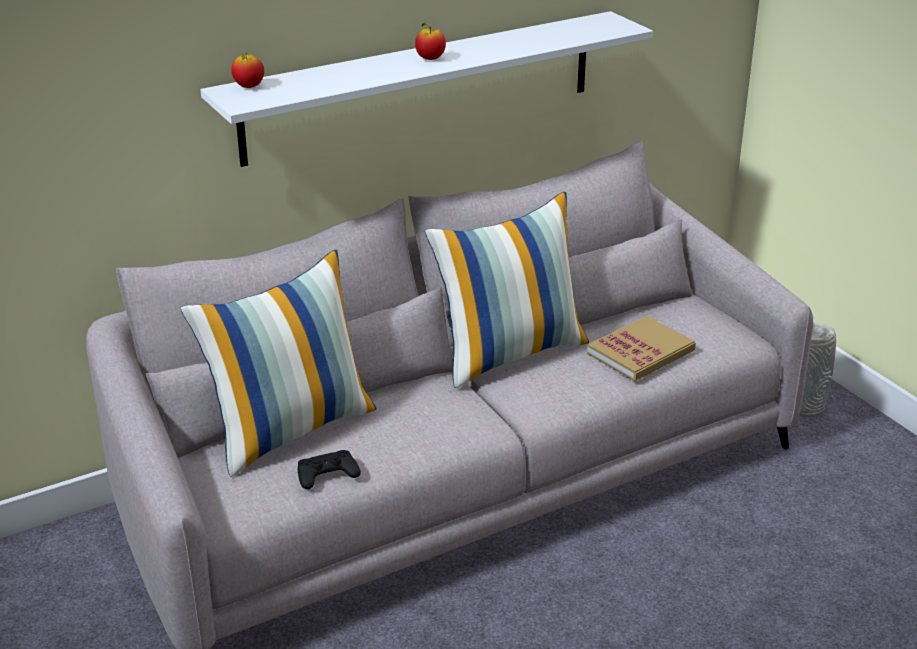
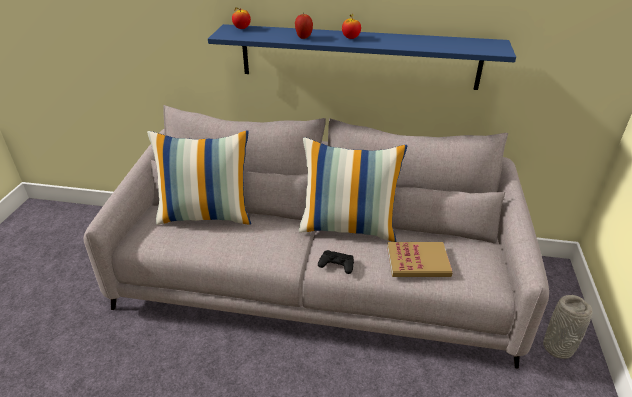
camera: 40 degrees right, 5 degrees up
white shelf [201,11,653,167] -> blue shelf [208,24,516,90]
black game controller [298,450,361,489] -> black game controller moved to [318,250,354,274]
none -> apple [295,13,313,39]

